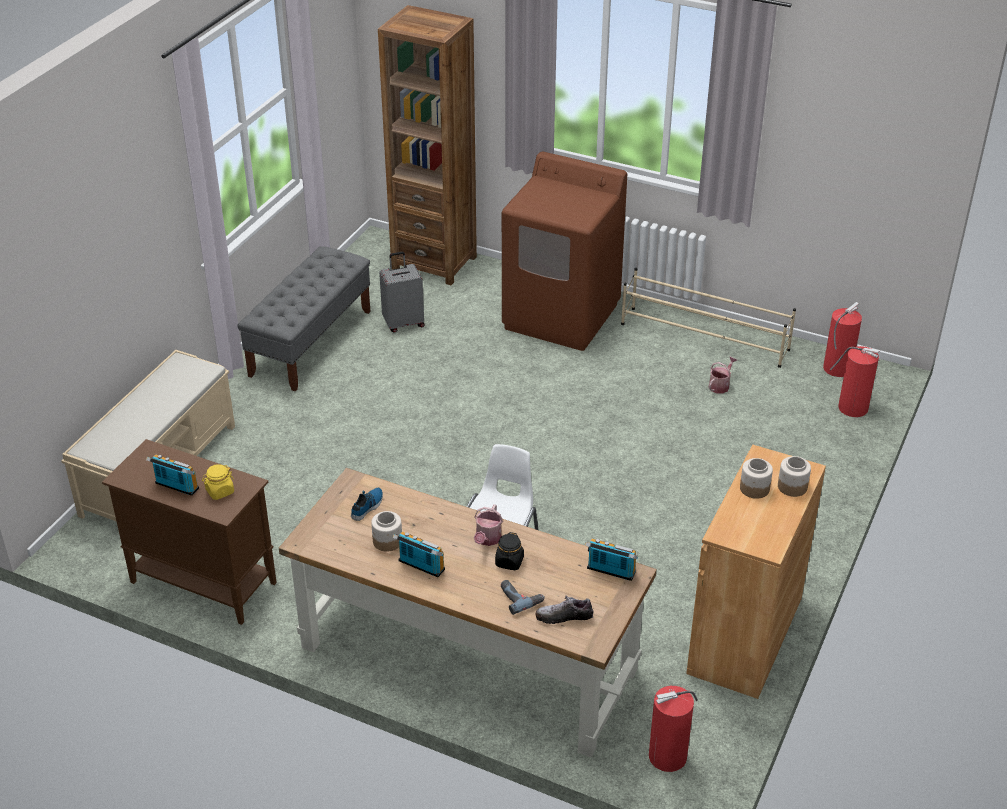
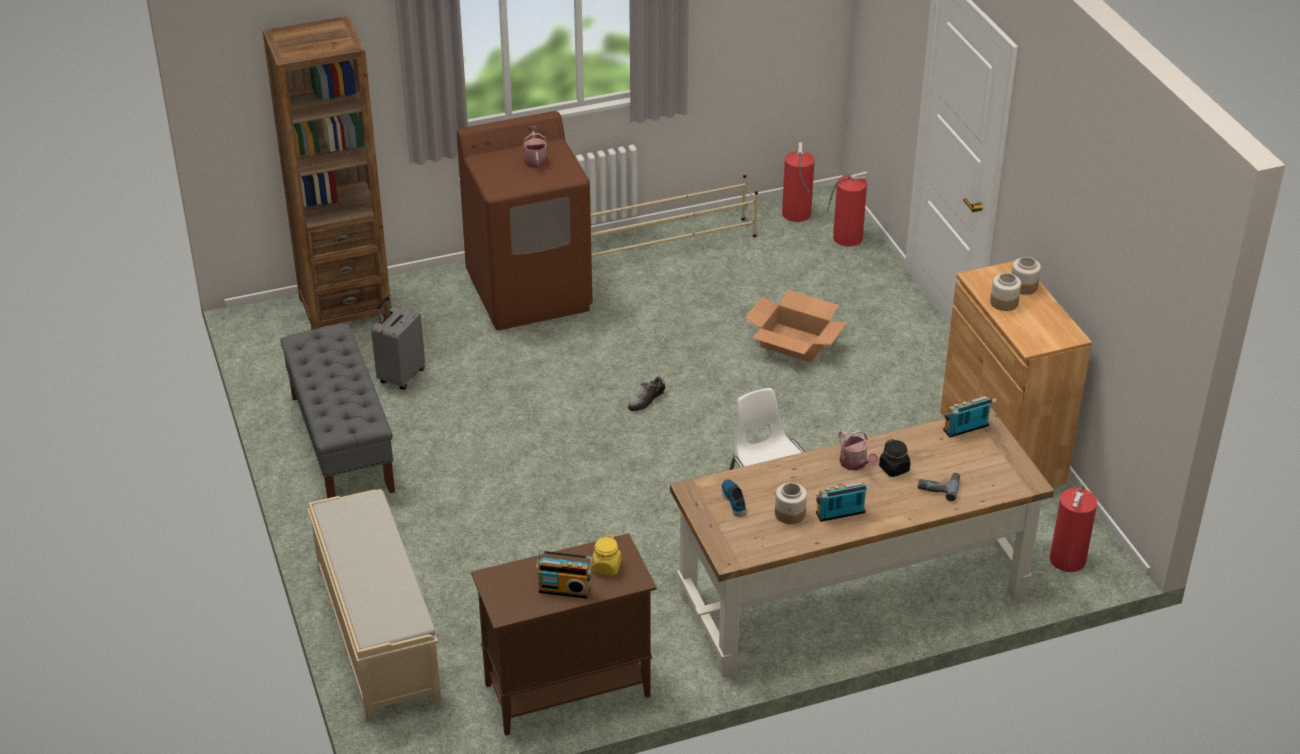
camera: 45 degrees left, 0 degrees up
radio [146,455,199,496] -> radio turned 150 degrees counterclockwise [536,551,593,599]
shoe [535,595,594,624] -> shoe moved to [628,376,666,411]
watering can [709,357,737,394] -> watering can moved to [523,126,548,168]
none -> cardboard box [744,289,847,363]

